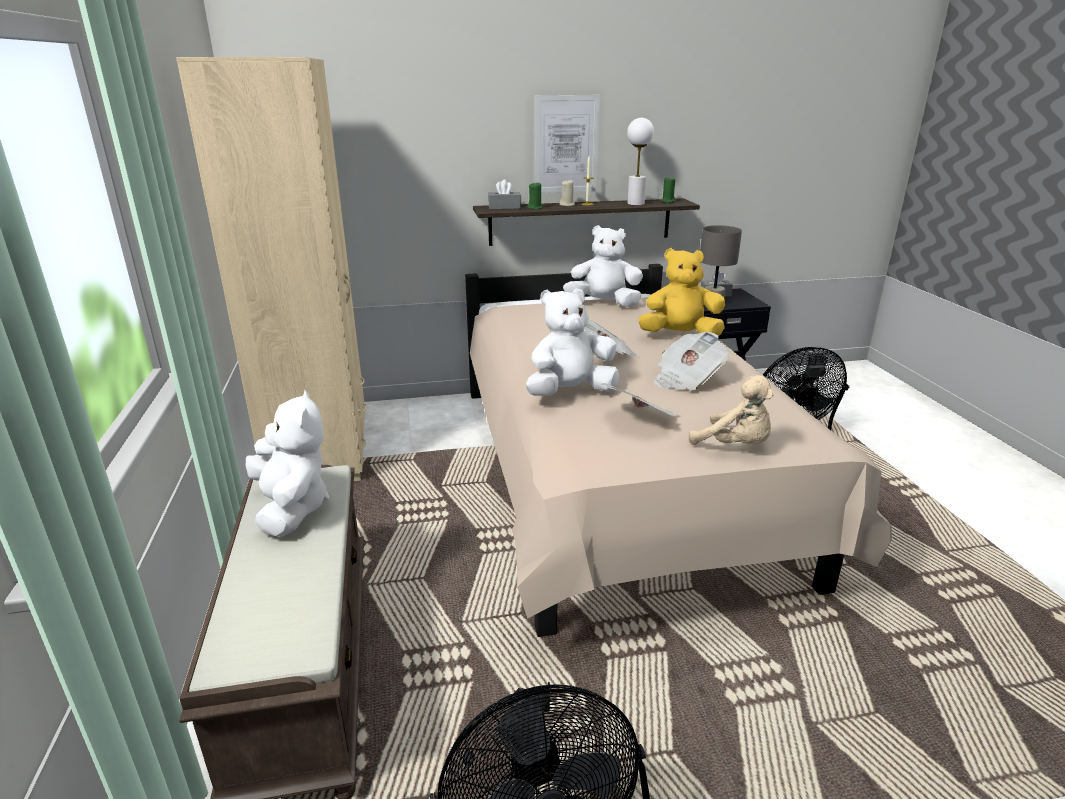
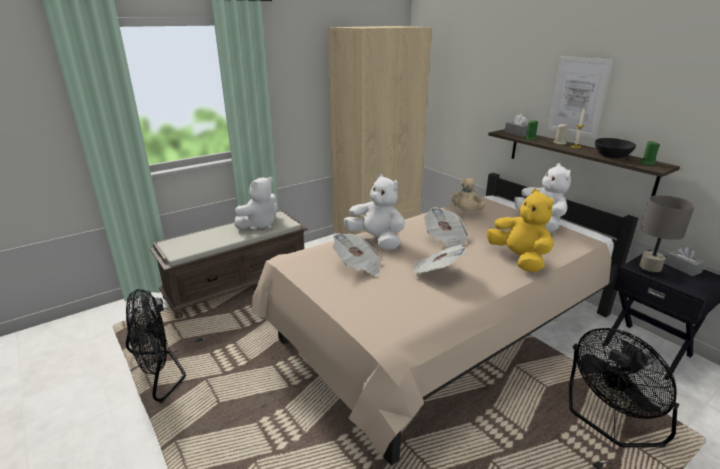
camera: 65 degrees right, 0 degrees up
white table lamp [627,118,654,205] -> black bowl [595,138,636,158]
beige plush toy [689,375,773,445] -> beige plush toy moved to [451,178,485,211]

